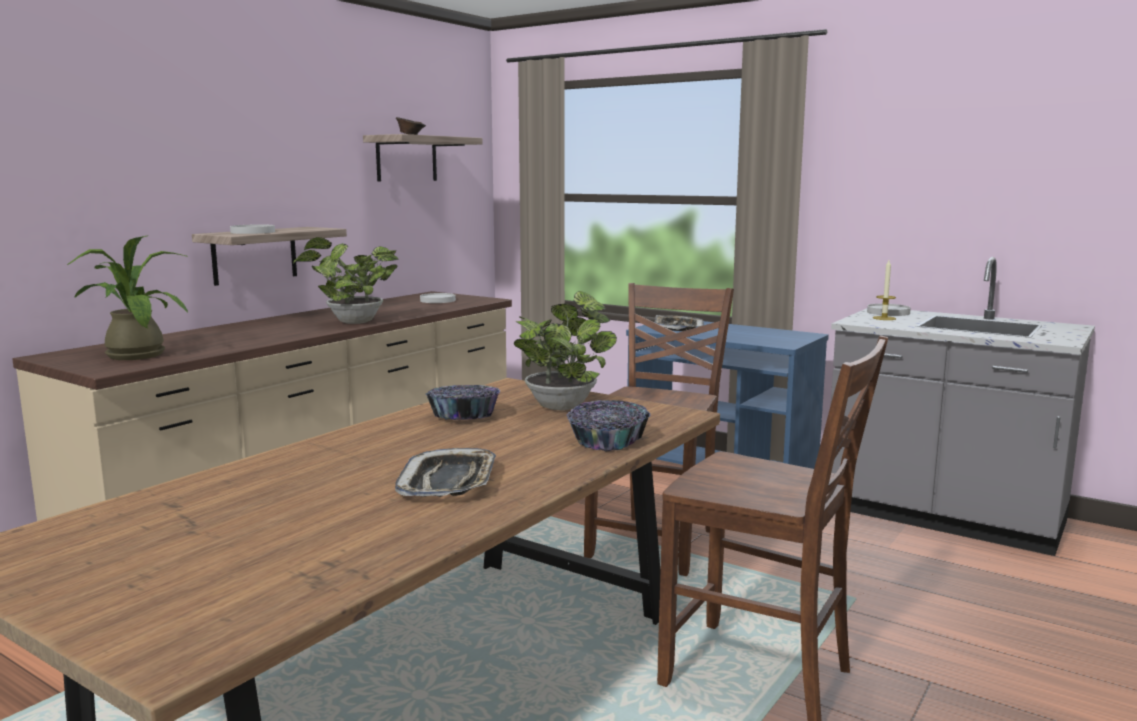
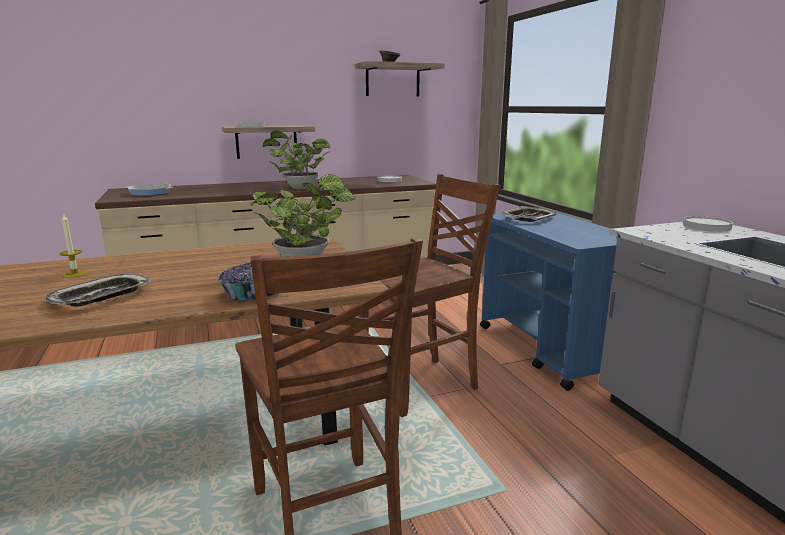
camera: 35 degrees right, 5 degrees up
potted plant [67,236,189,360] -> frying pan [126,184,173,196]
bowl [426,385,500,420] -> none
candle [873,260,896,320] -> candle moved to [60,213,88,278]

